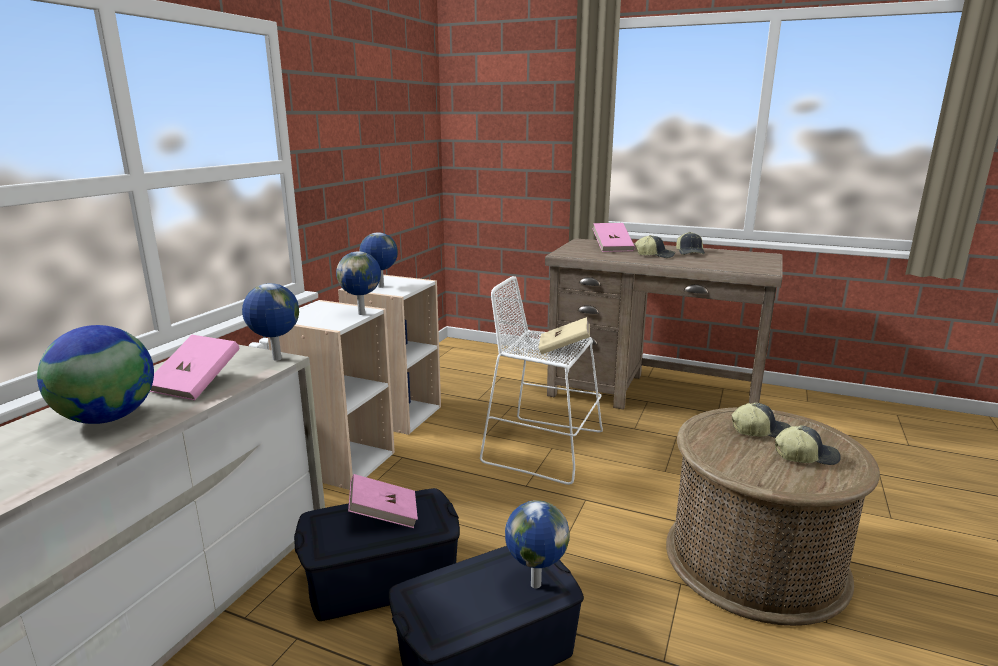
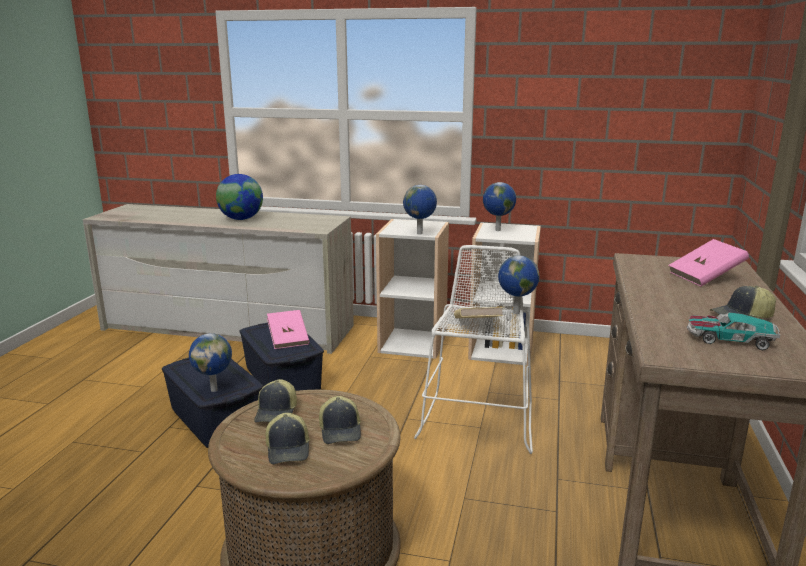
camera: 80 degrees right, 0 degrees up
pink book [150,335,239,401] -> none
globe [242,283,299,361] -> globe moved to [498,256,540,314]
cap [635,235,676,258] -> cap moved to [254,379,297,423]
none -> toy car [687,313,780,350]

